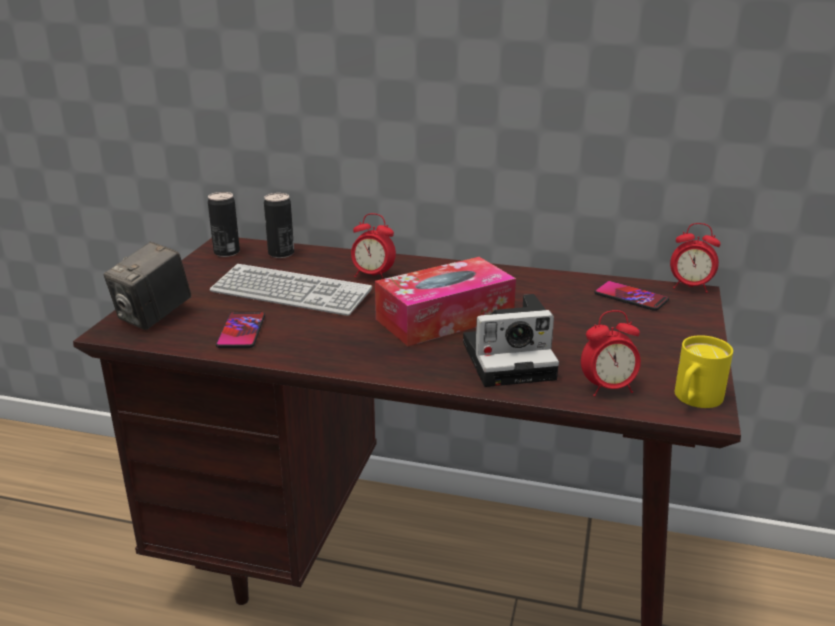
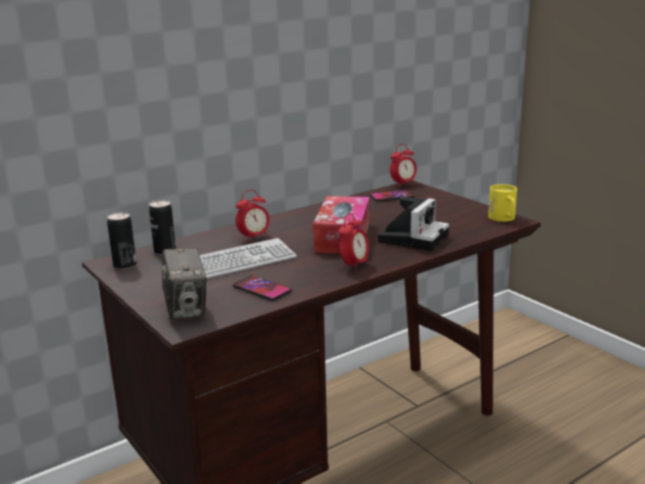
camera: 50 degrees left, 5 degrees down
alarm clock [581,310,641,397] -> alarm clock moved to [338,213,369,271]

